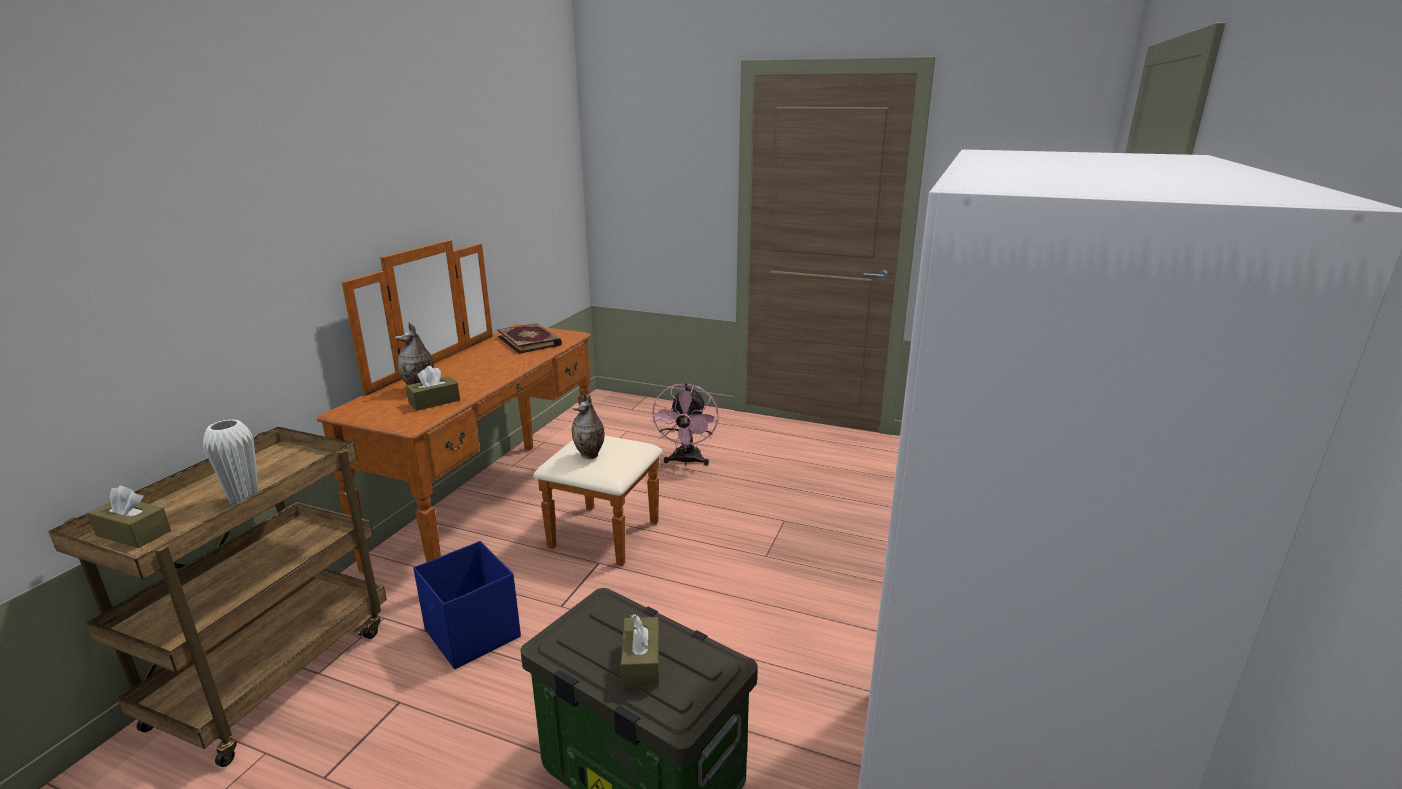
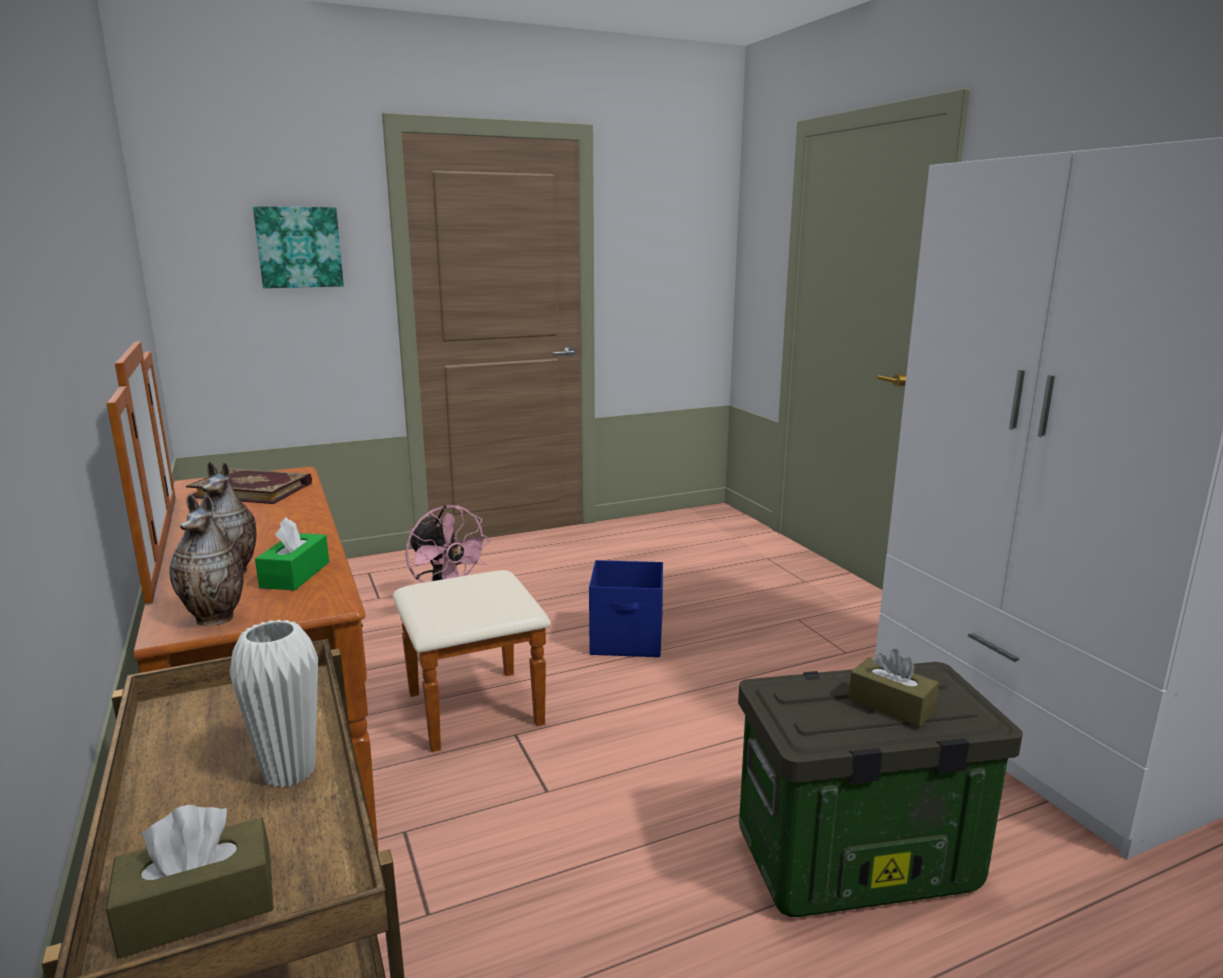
camera: 45 degrees left, 5 degrees down
brown tissue box [406,366,460,411] -> green tissue box [255,517,329,590]
blue storage box [413,541,521,669] -> blue storage box moved to [589,560,663,657]
vase [571,393,605,459] -> vase moved to [169,494,244,626]
none -> picture [253,206,344,288]

